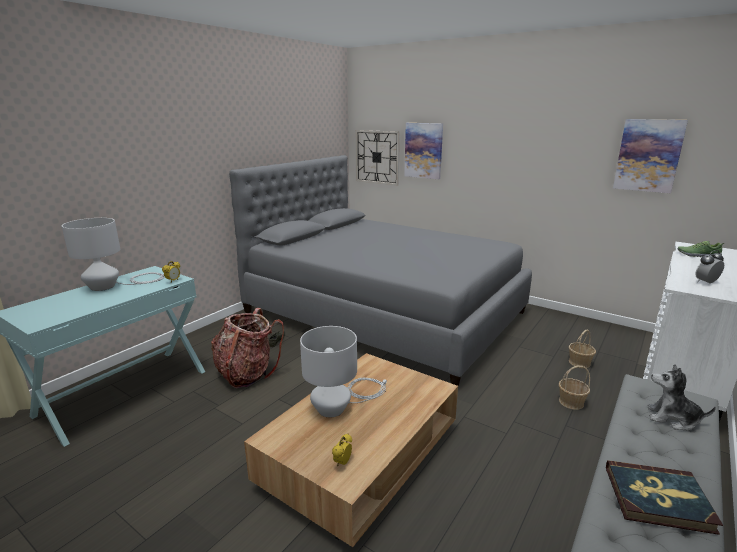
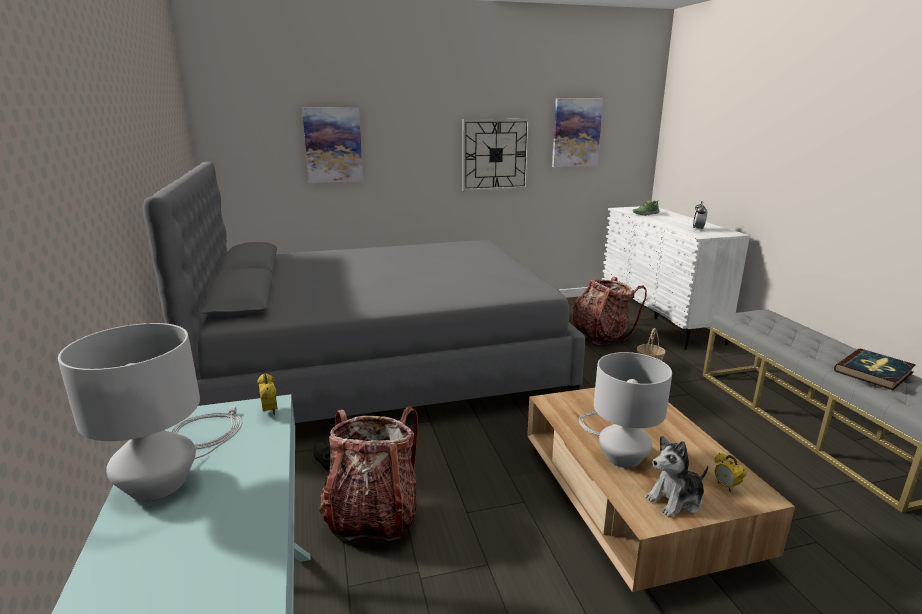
camera: 50 degrees left, 0 degrees up
wall clock [356,130,400,185] -> wall clock moved to [462,119,530,191]
basket [569,330,596,368] -> backpack [573,277,647,345]
plush toy [648,364,716,430] -> plush toy moved to [645,435,708,517]

